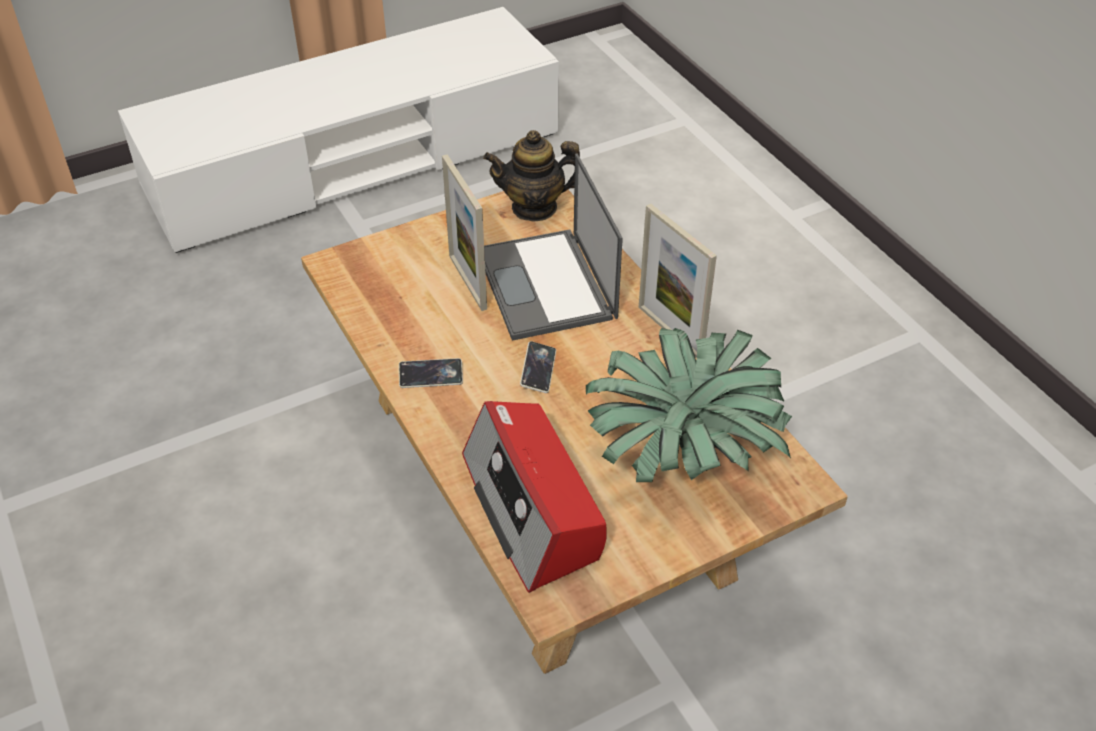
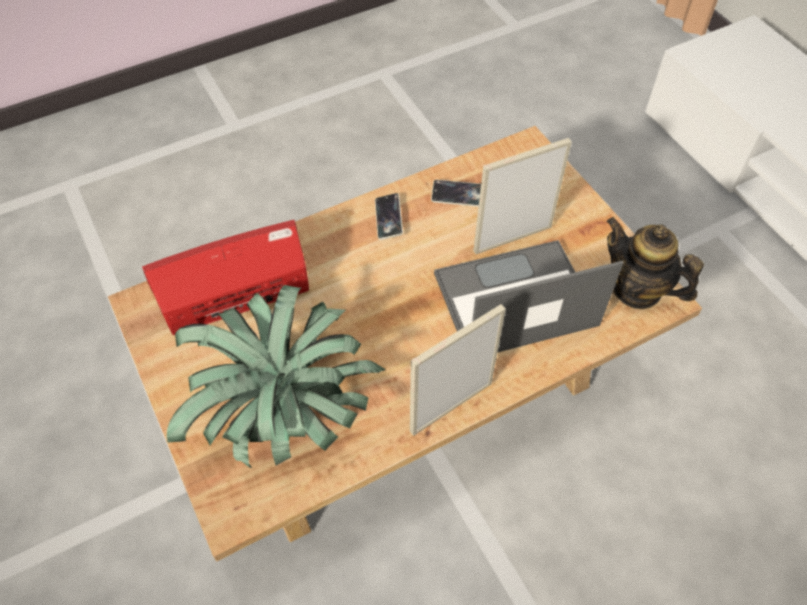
camera: 90 degrees right, 10 degrees up
teapot [483,130,580,222] -> teapot turned 45 degrees counterclockwise [606,217,704,309]
phone [520,341,556,393] -> phone moved to [431,180,481,207]

